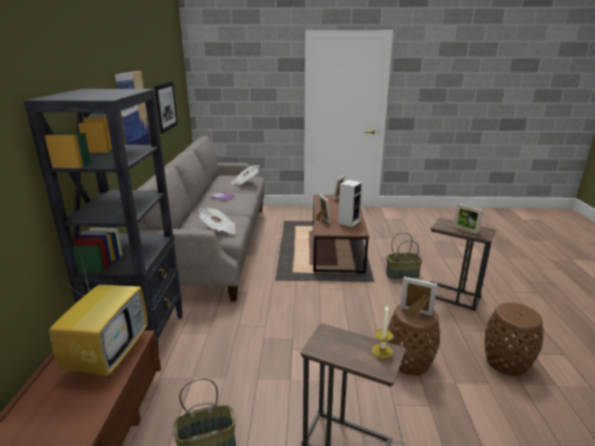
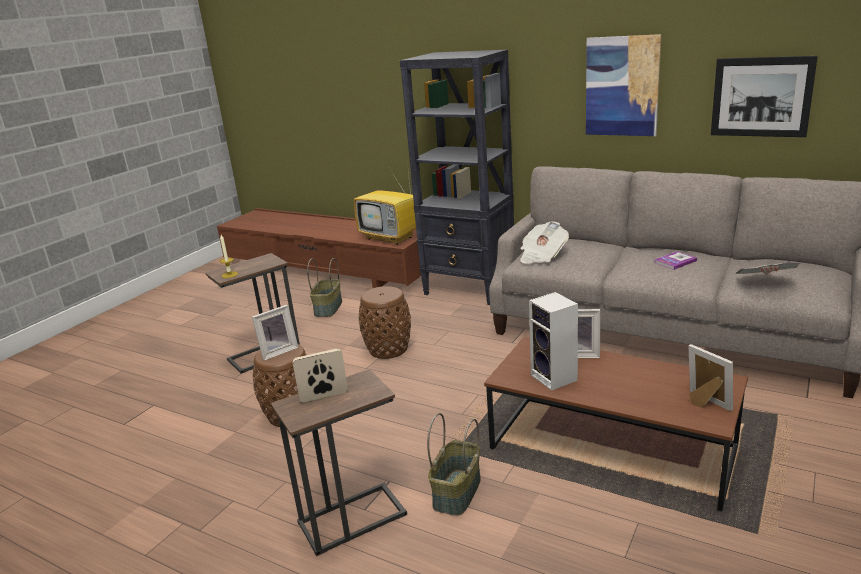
camera: 120 degrees right, 0 degrees up
brown stool [485,303,544,376] -> brown stool moved to [359,286,411,359]

